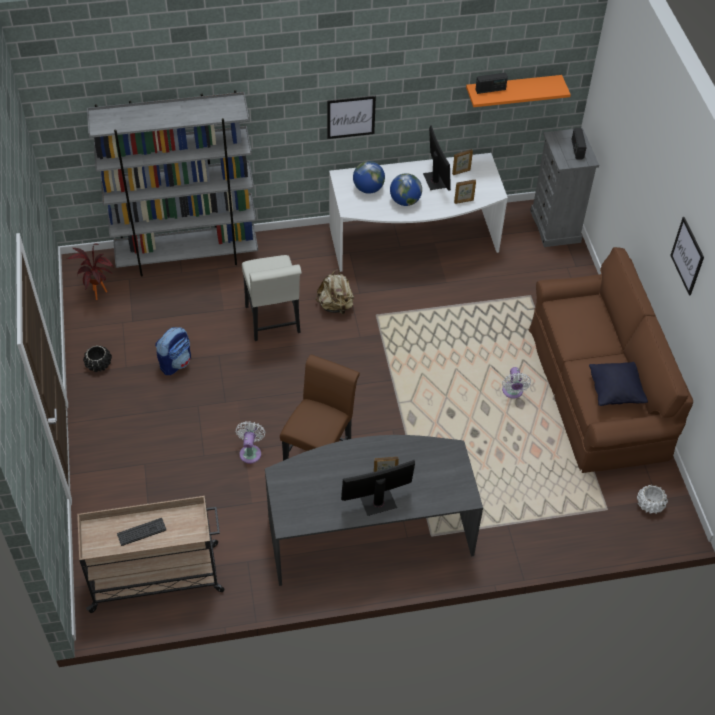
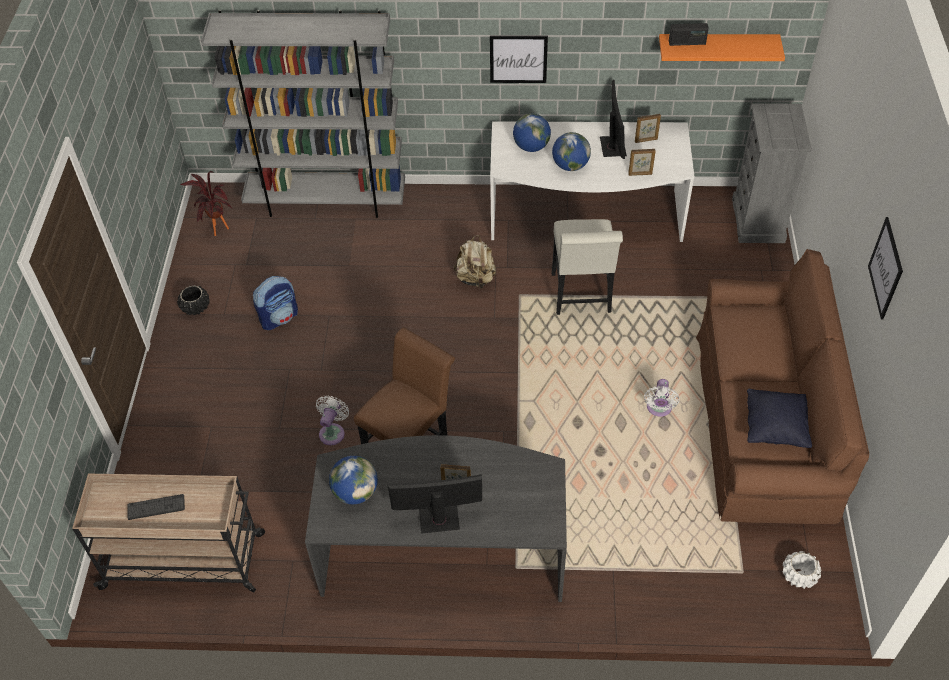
camera: 15 degrees right, 0 degrees up
white chair [242,255,302,341] -> white chair moved to [552,219,623,315]
radio [571,128,587,159] -> none
none -> globe [329,456,378,504]

